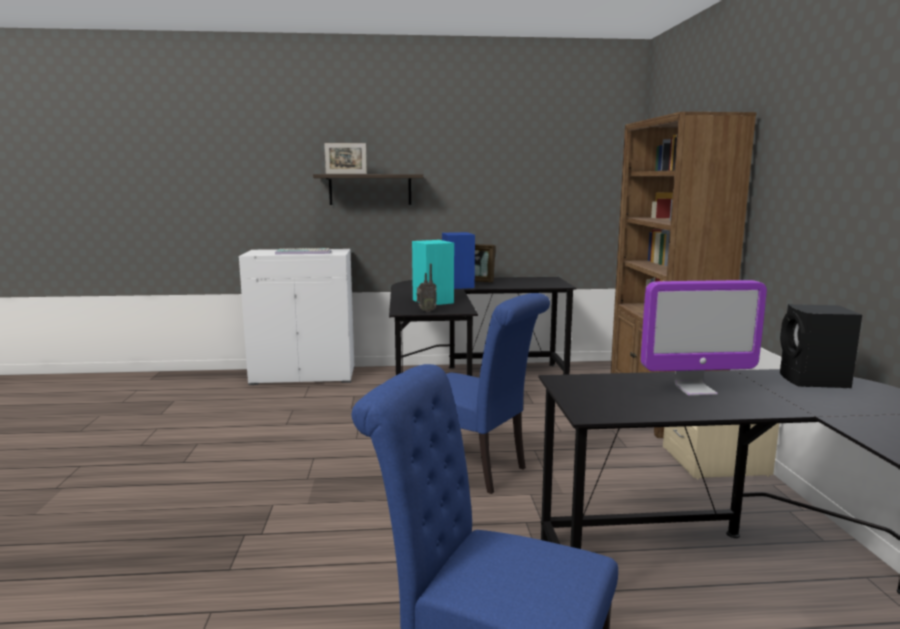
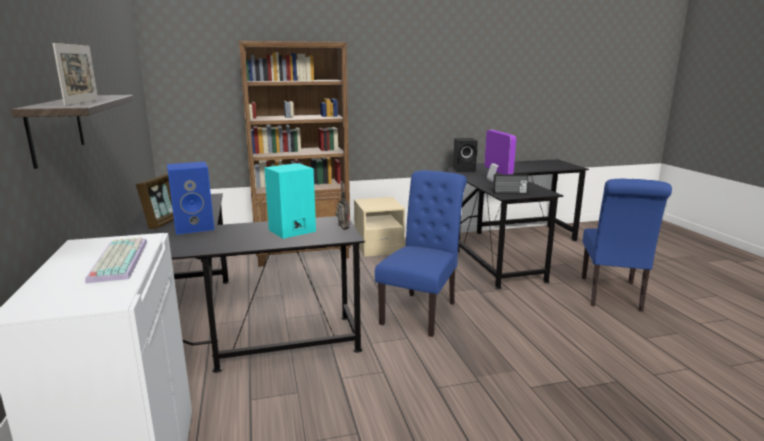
camera: 100 degrees left, 5 degrees up
none -> radio [493,174,529,194]

